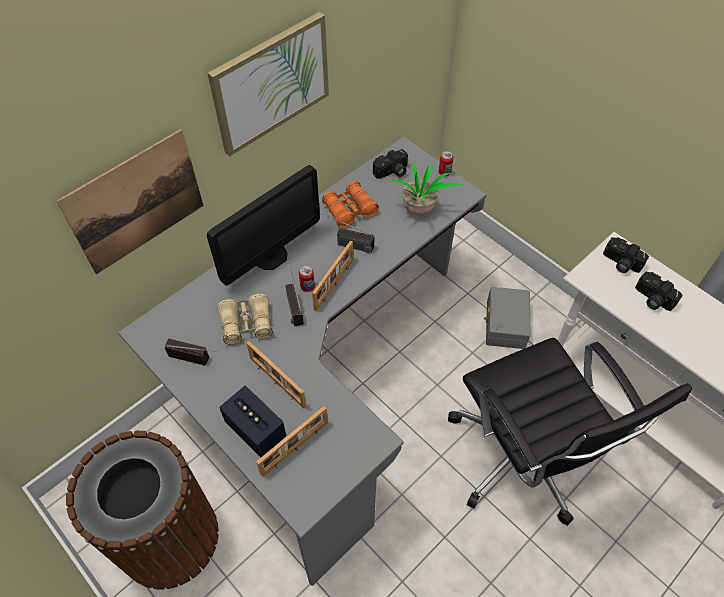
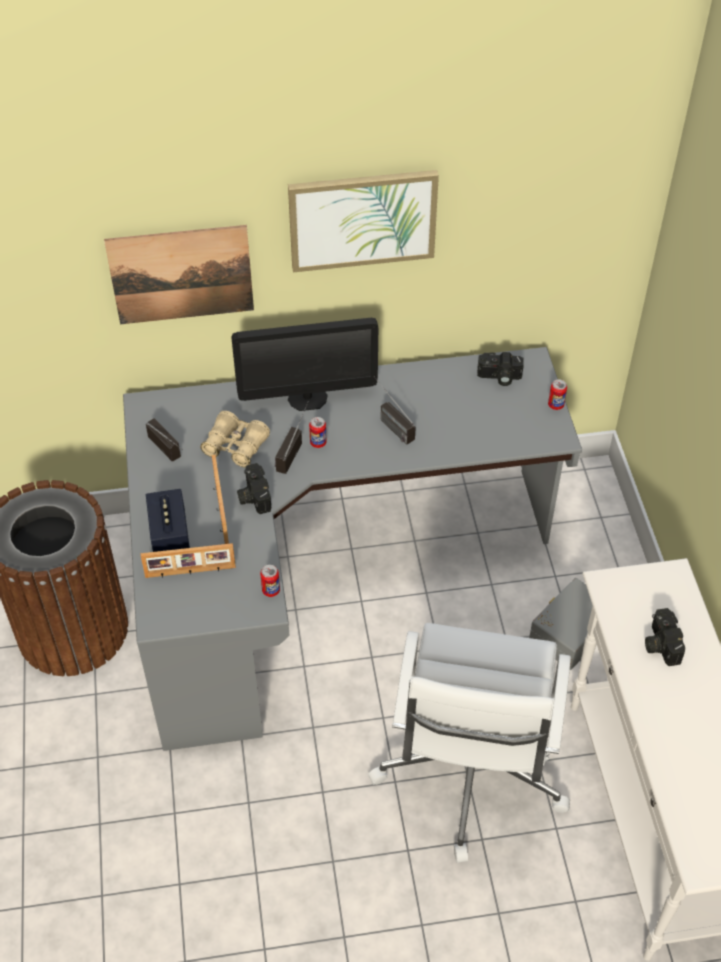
camera: 35 degrees right, 5 degrees down
picture frame [312,241,353,311] -> none
orange binoculars [322,181,379,228] -> none
potted plant [388,163,463,214] -> none
black office chair [448,338,692,526] -> white office chair [368,623,571,863]
camera [603,237,649,273] -> camera moved to [237,463,271,514]
none -> can [260,565,280,597]

